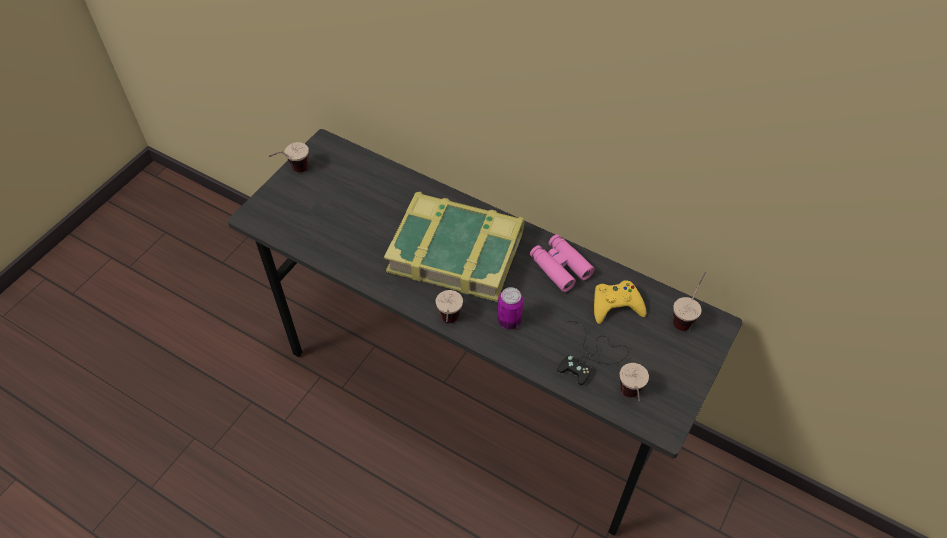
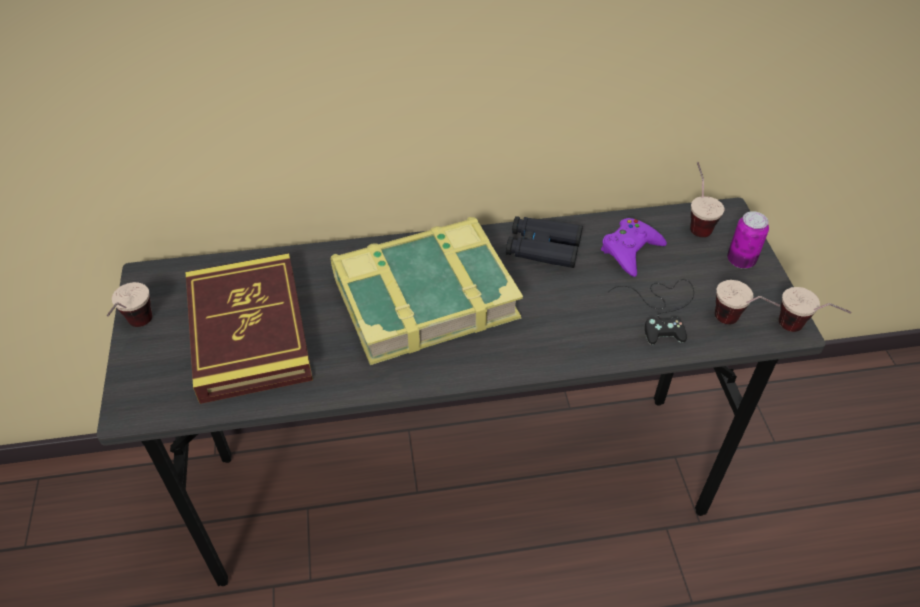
camera: 40 degrees left, 5 degrees down
cup [436,290,463,323] -> cup moved to [779,287,852,332]
can [498,287,523,330] -> can moved to [727,211,769,268]
pink binoculars [530,234,595,292] -> black binoculars [506,216,583,268]
yellow game controller [594,280,646,324] -> purple game controller [601,218,667,277]
none -> book [186,253,313,404]

